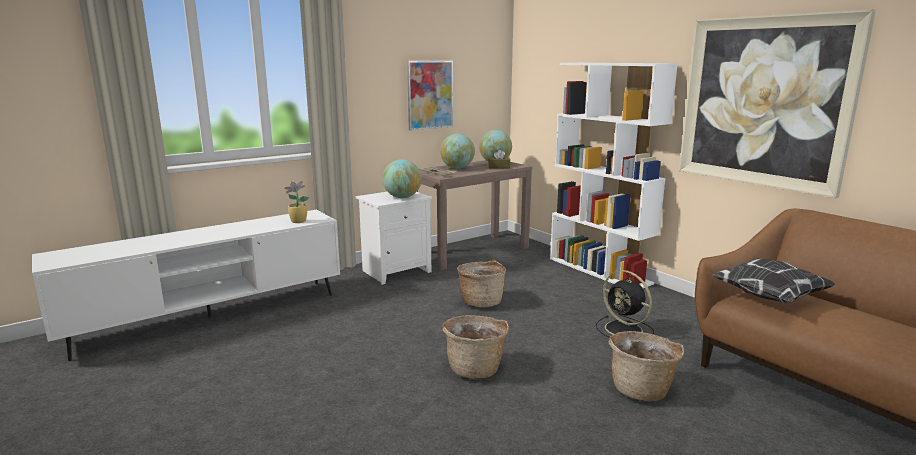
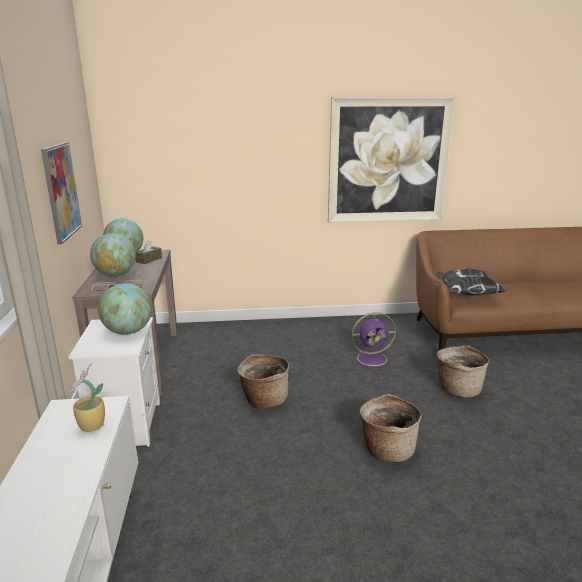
camera: 60 degrees left, 5 degrees up
white bookcase [550,63,678,288] -> none
black fan [596,270,654,337] -> purple fan [348,312,396,370]

